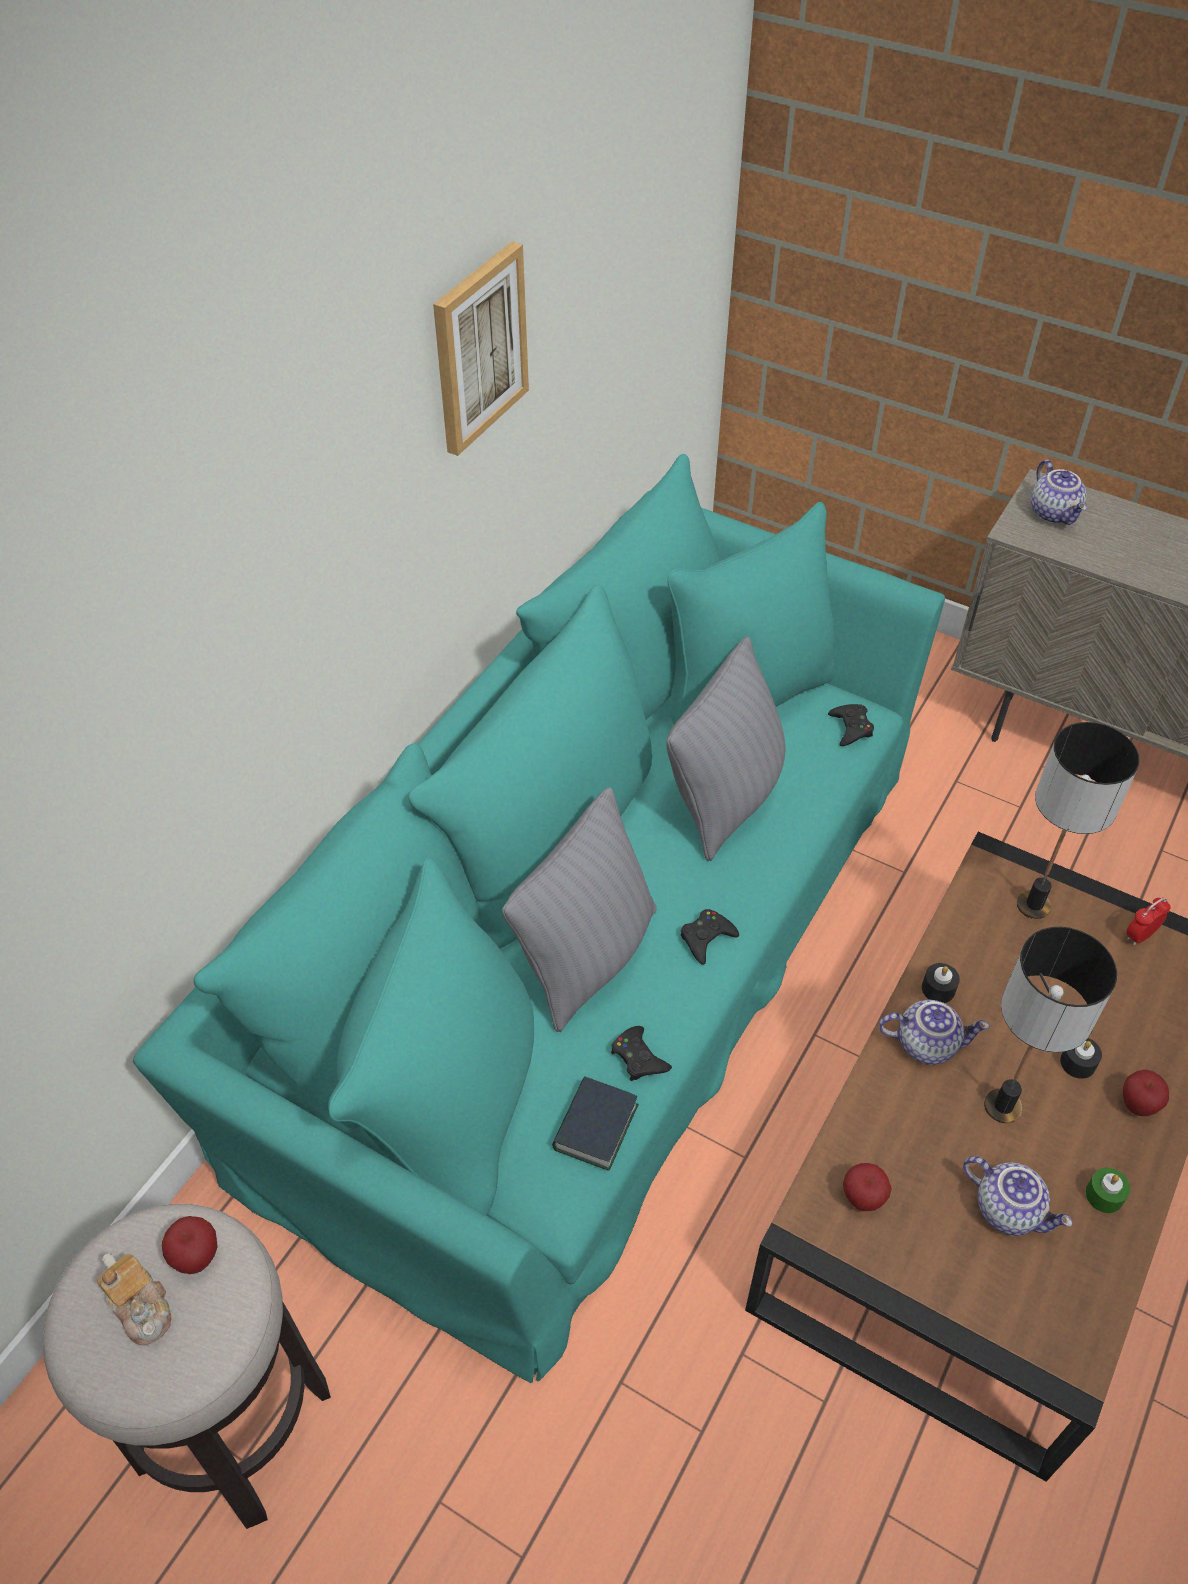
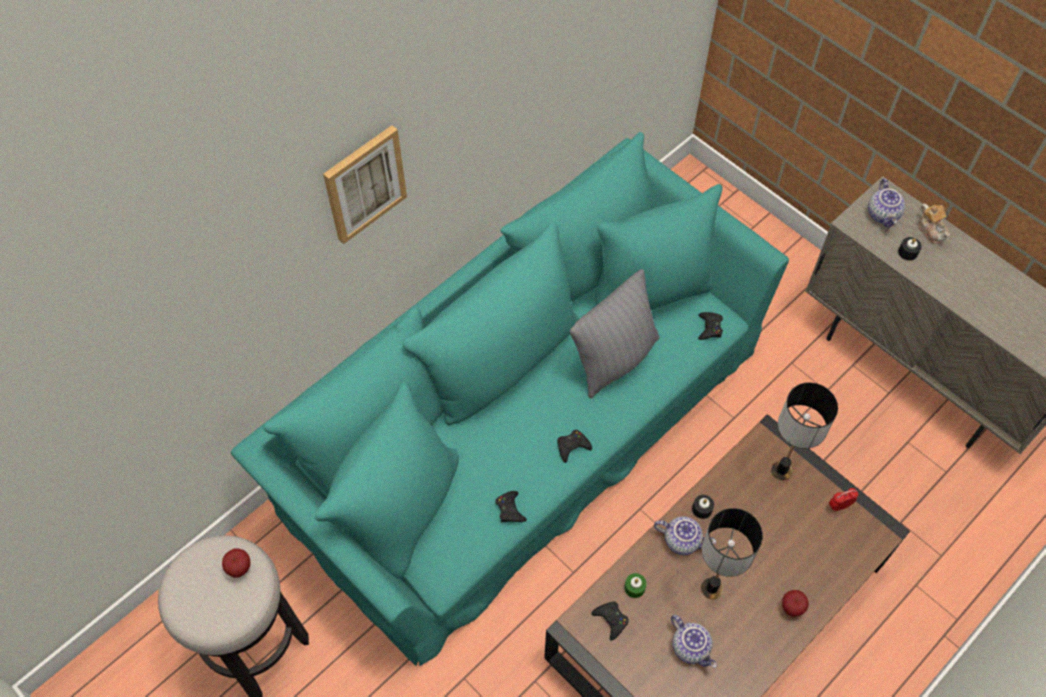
camera: 15 degrees right, 10 degrees up
teapot [96,1253,171,1345] -> teapot moved to [918,204,950,244]
picture [433,241,529,456] -> picture moved to [323,125,407,244]
grey pillow [502,787,657,1032] -> none
book [552,1077,639,1171] -> none
apple [843,1163,892,1211] -> black game controller [591,601,629,641]
black candle [1060,1038,1102,1079] -> black candle moved to [898,237,922,261]
green candle [1085,1167,1131,1213] -> green candle moved to [624,573,647,598]

